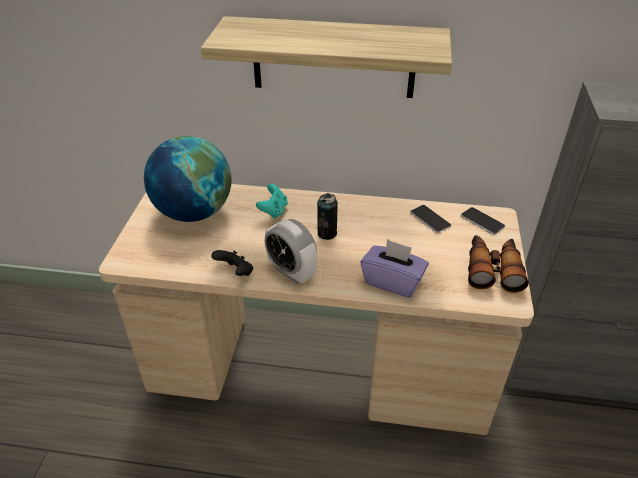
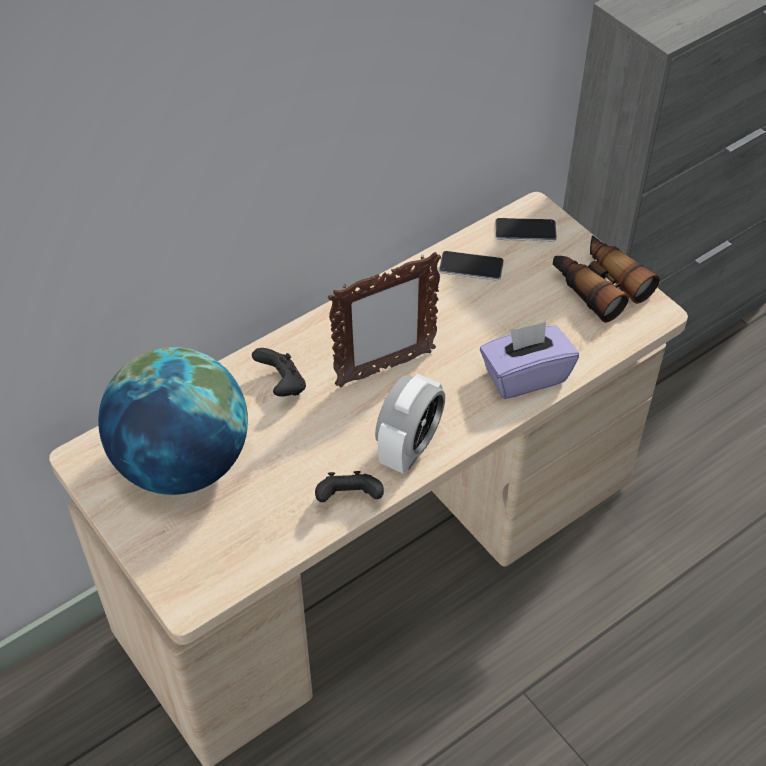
camera: 45 degrees left, 10 degrees up
shelf [201,16,452,98] -> none
turquoise game controller [256,184,288,219] -> black game controller [252,348,306,396]
alarm clock [265,219,317,284] -> alarm clock turned 60 degrees counterclockwise [375,374,445,474]
can [317,193,338,240] -> picture frame [328,252,441,388]

